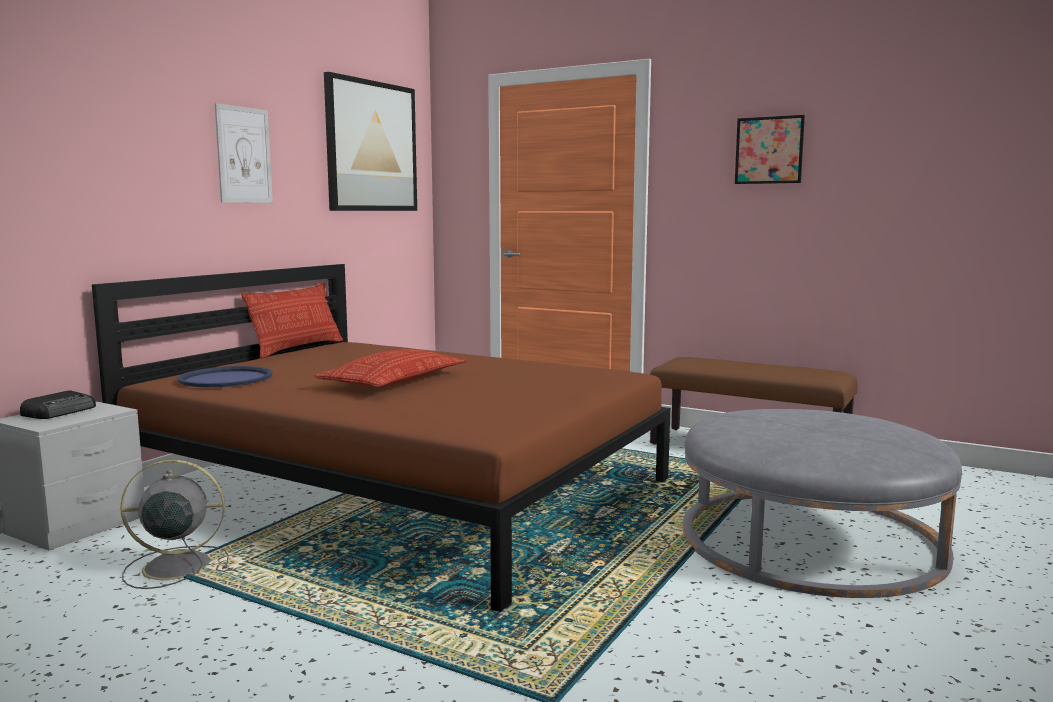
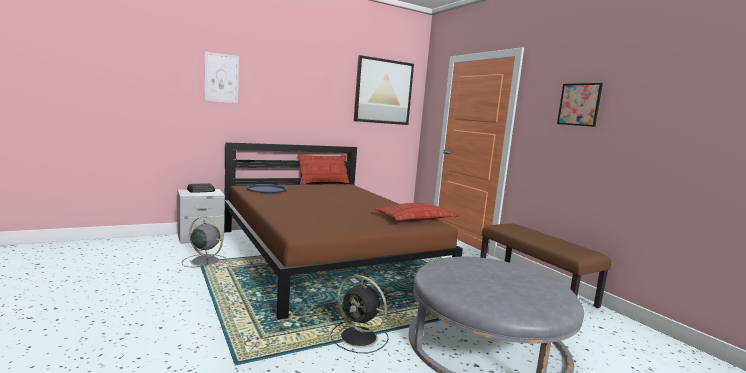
camera: 30 degrees right, 0 degrees up
picture [215,103,273,203] -> picture moved to [204,52,239,103]
pillow [314,349,467,387] -> pillow moved to [375,203,459,221]
none -> black fan [330,275,389,353]

